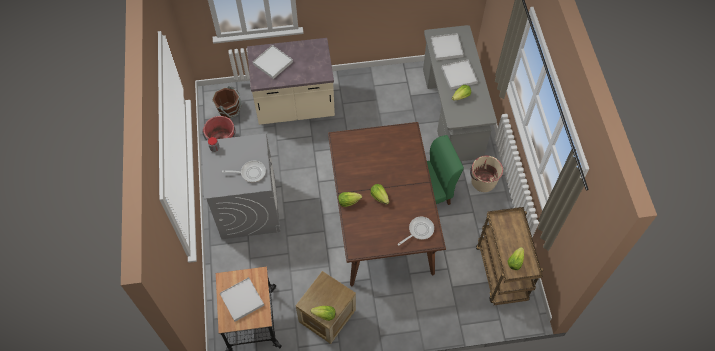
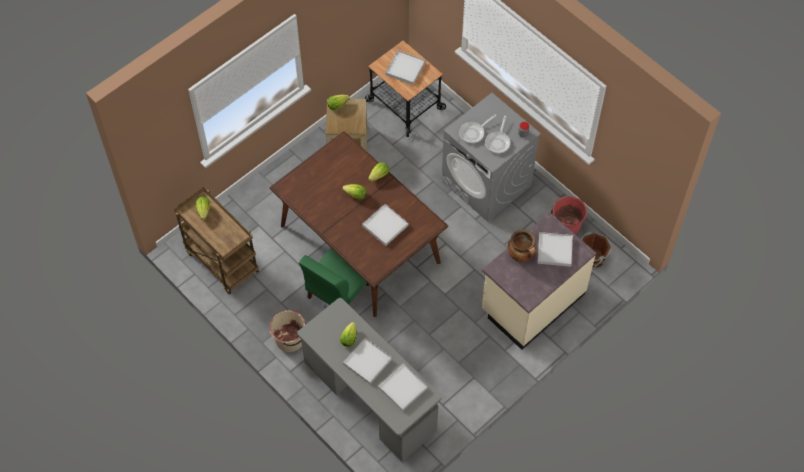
camera: 145 degrees right, 0 degrees up
frying pan [397,217,434,246] -> frying pan moved to [485,116,510,153]
none -> white tray [362,204,409,246]
none -> cooking pot [507,229,536,262]

